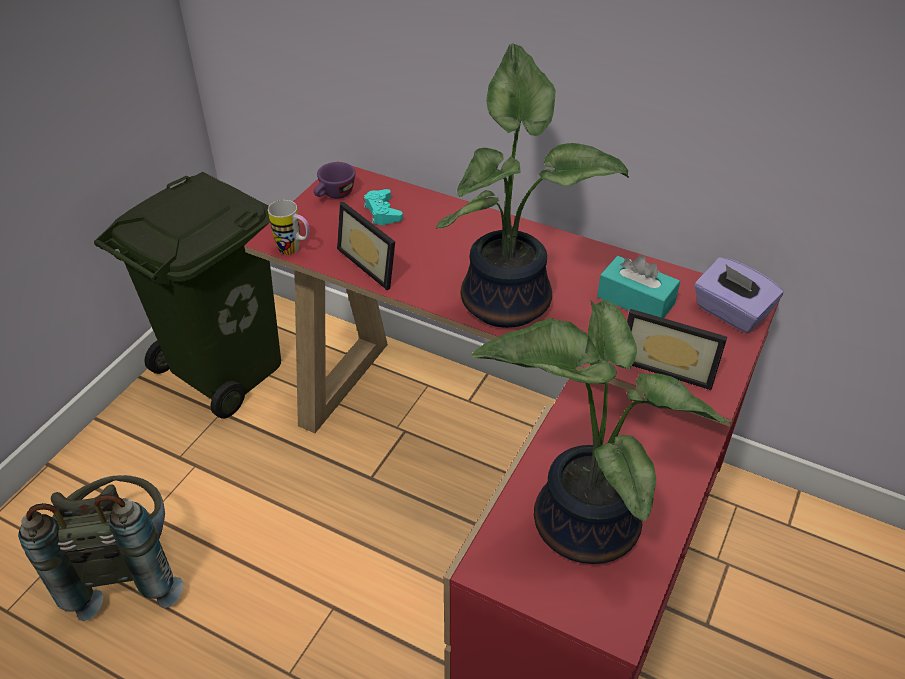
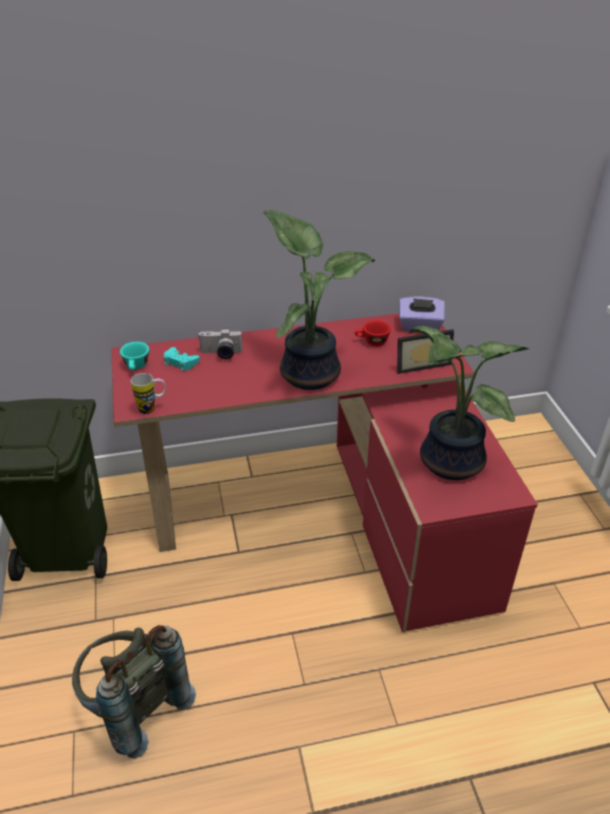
camera: 40 degrees left, 5 degrees down
purple cup [314,162,356,199] -> turquoise cup [120,342,149,371]
picture frame [337,202,395,290] -> none
turquoise tissue box [597,255,680,318] -> red cup [354,320,391,346]
none -> camera [199,328,243,359]

